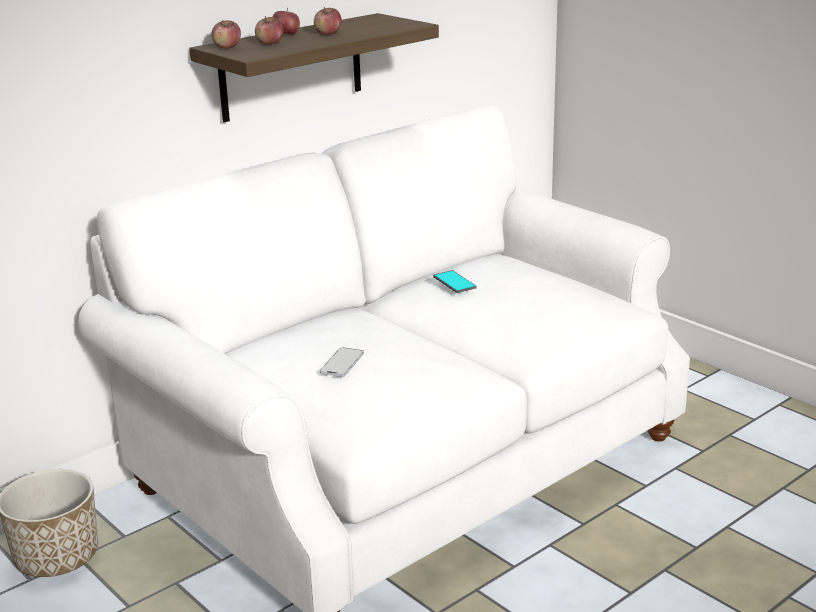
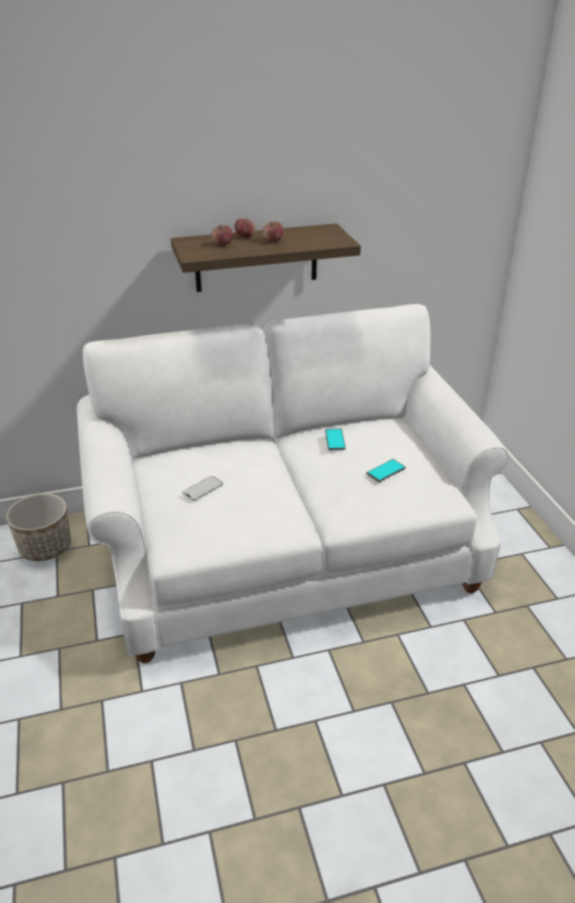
camera: 25 degrees right, 10 degrees up
apple [211,20,241,48] -> none
none -> phone [367,459,405,482]

